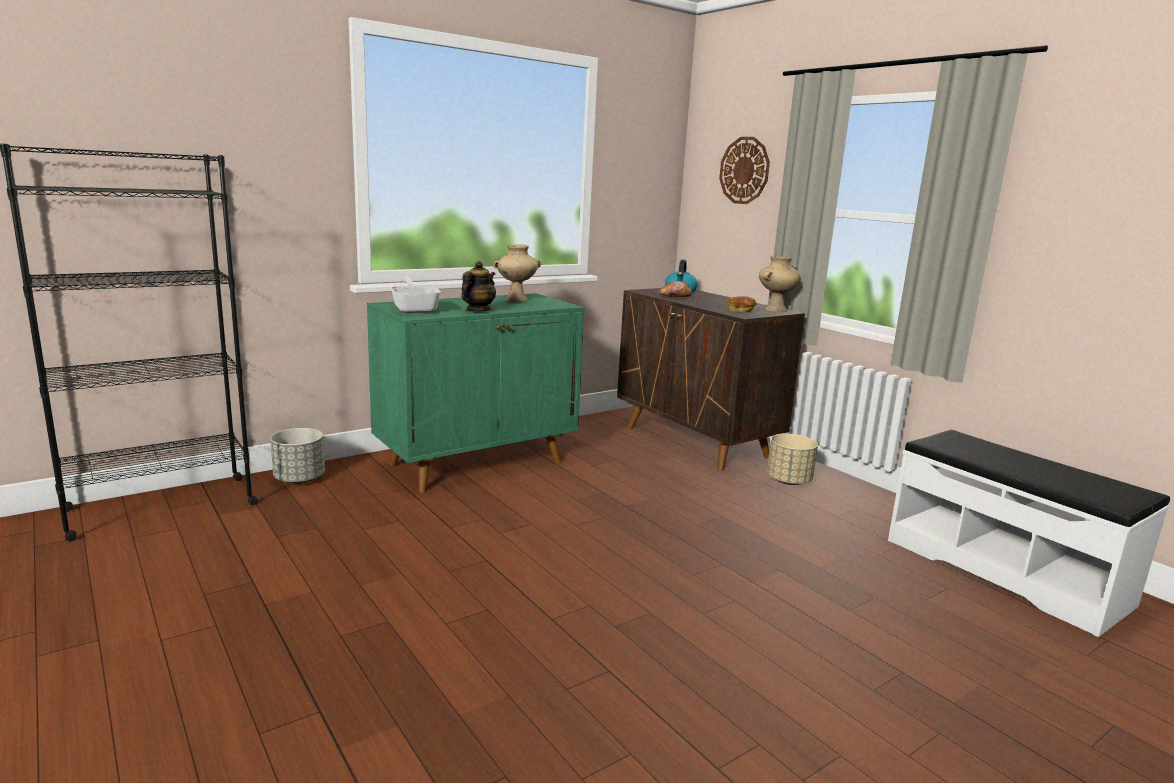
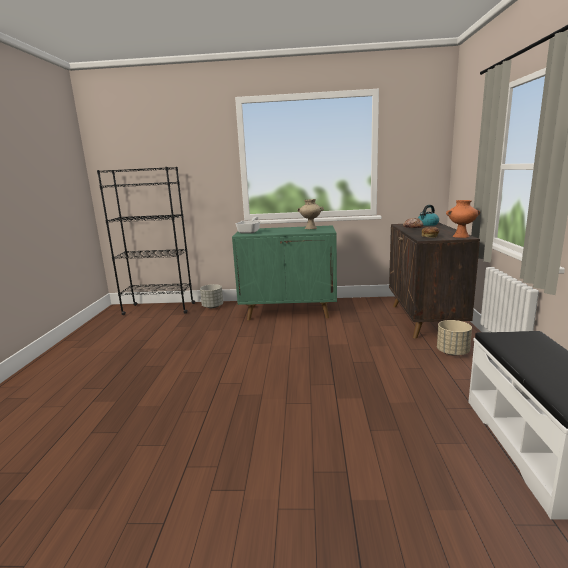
camera: 40 degrees right, 0 degrees up
teapot [461,261,496,312] -> none
wall clock [719,137,770,204] -> none
beige vase [759,256,800,312] -> orange vase [446,200,480,238]

